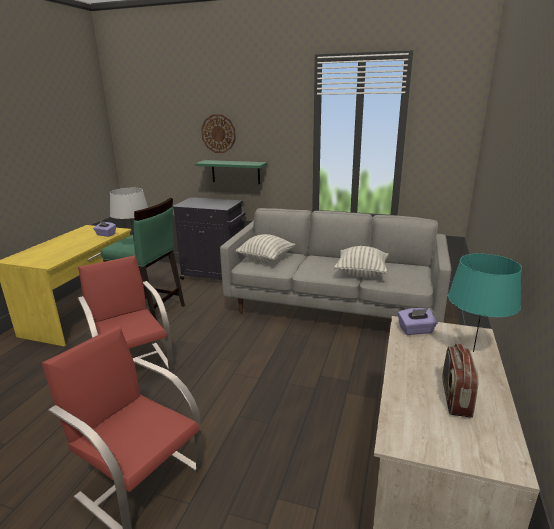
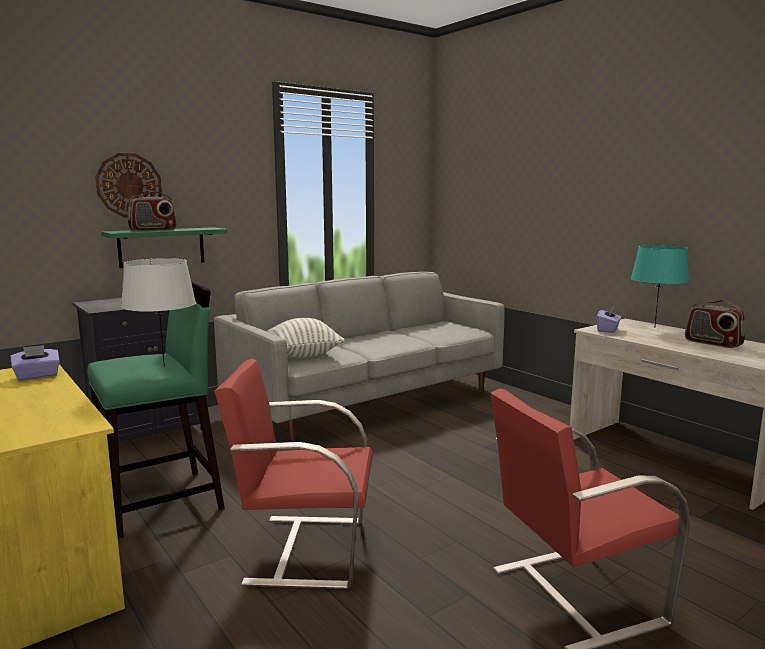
camera: 55 degrees left, 10 degrees down
pillow [334,246,389,278] -> none
none -> radio [128,191,177,231]

